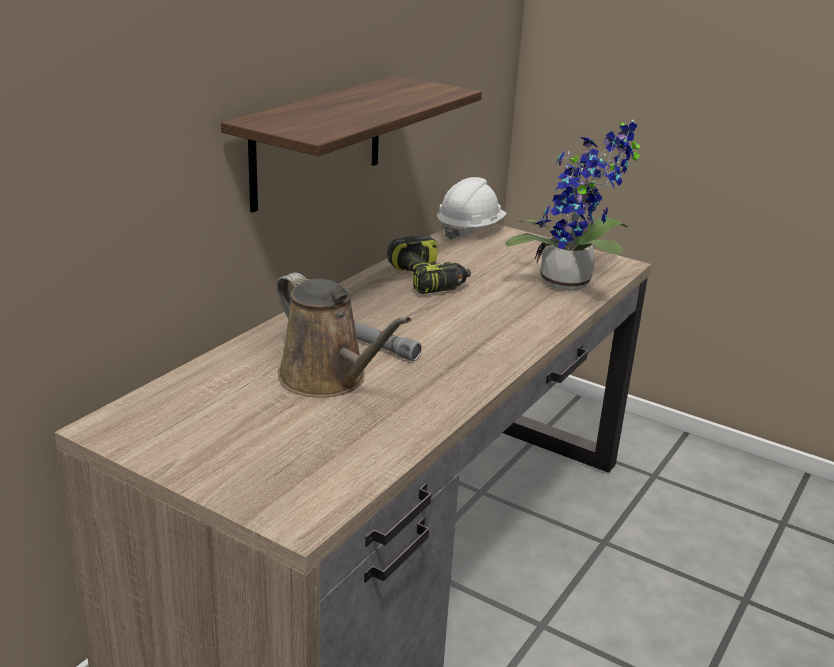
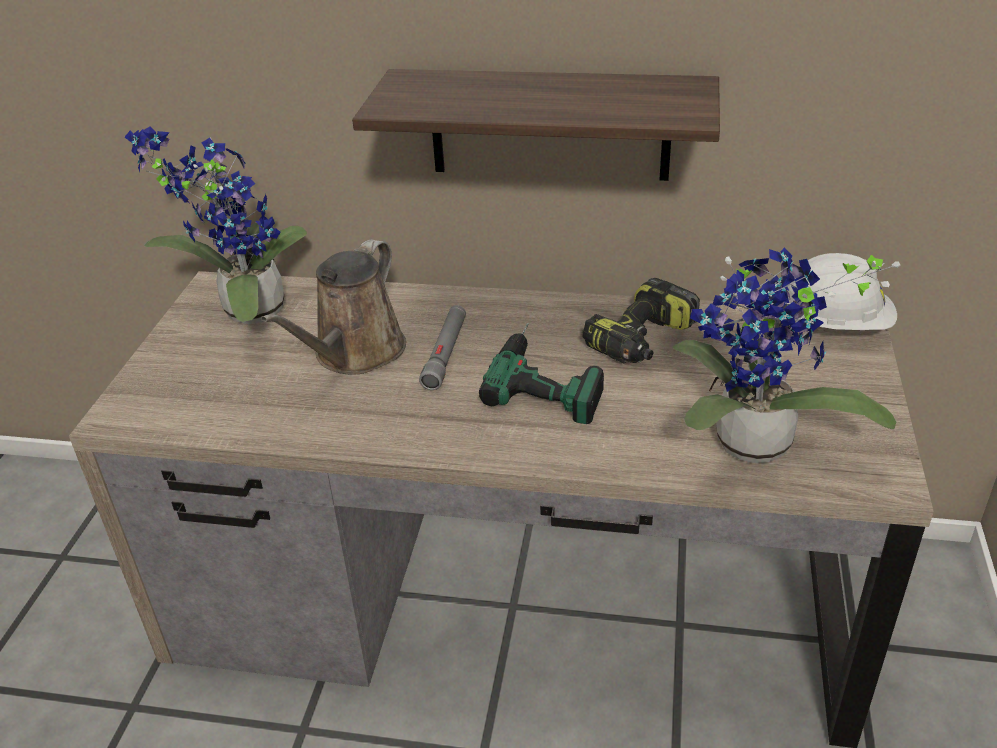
camera: 70 degrees right, 10 degrees up
none -> potted plant [125,127,307,324]
none -> power drill [479,323,604,424]

